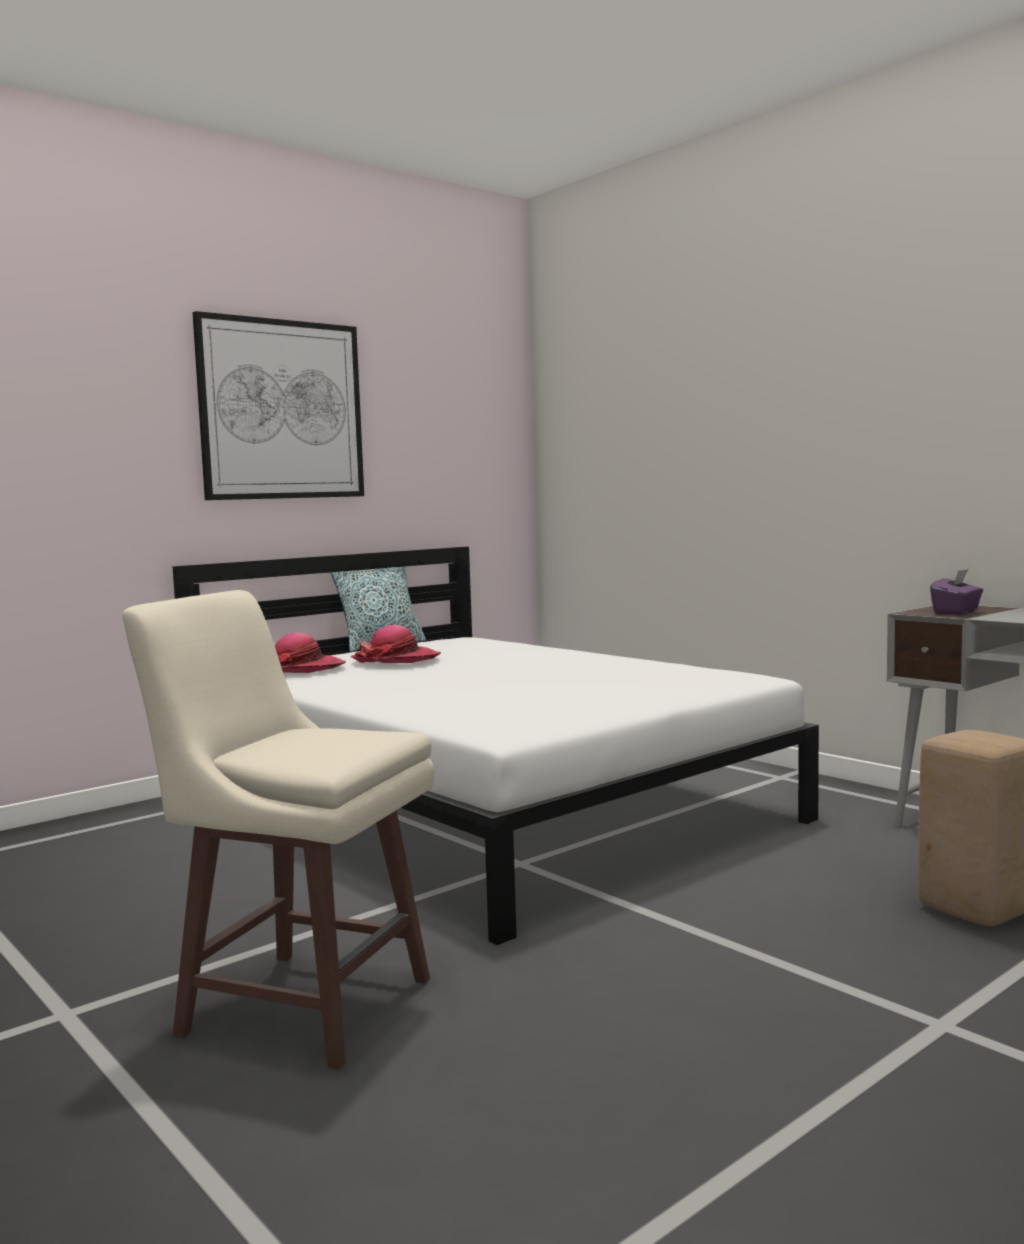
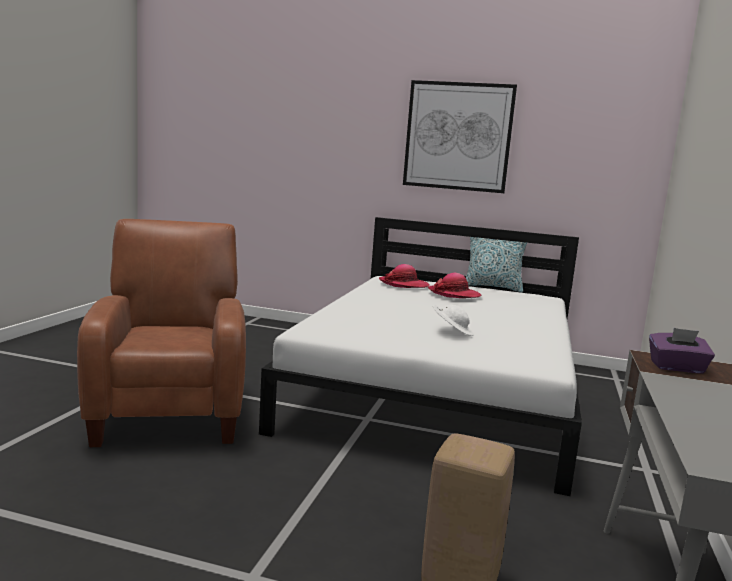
camera: 55 degrees right, 5 degrees up
beige stool [122,590,434,1070] -> brown armchair [77,219,246,447]
none -> white hat [433,304,474,336]

